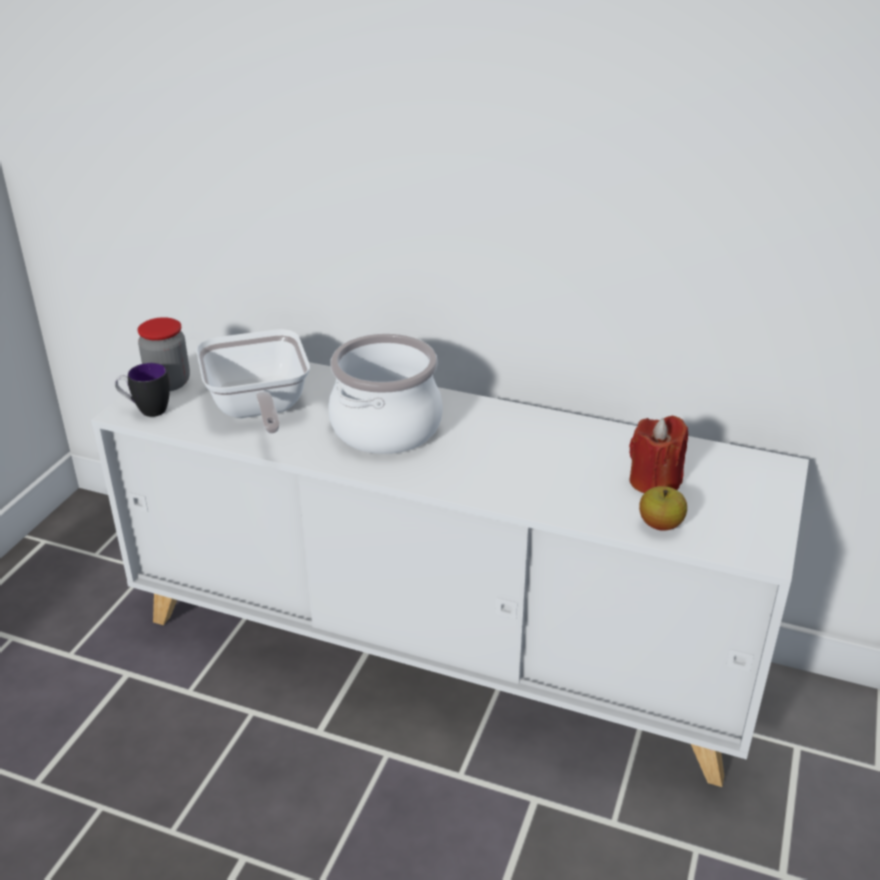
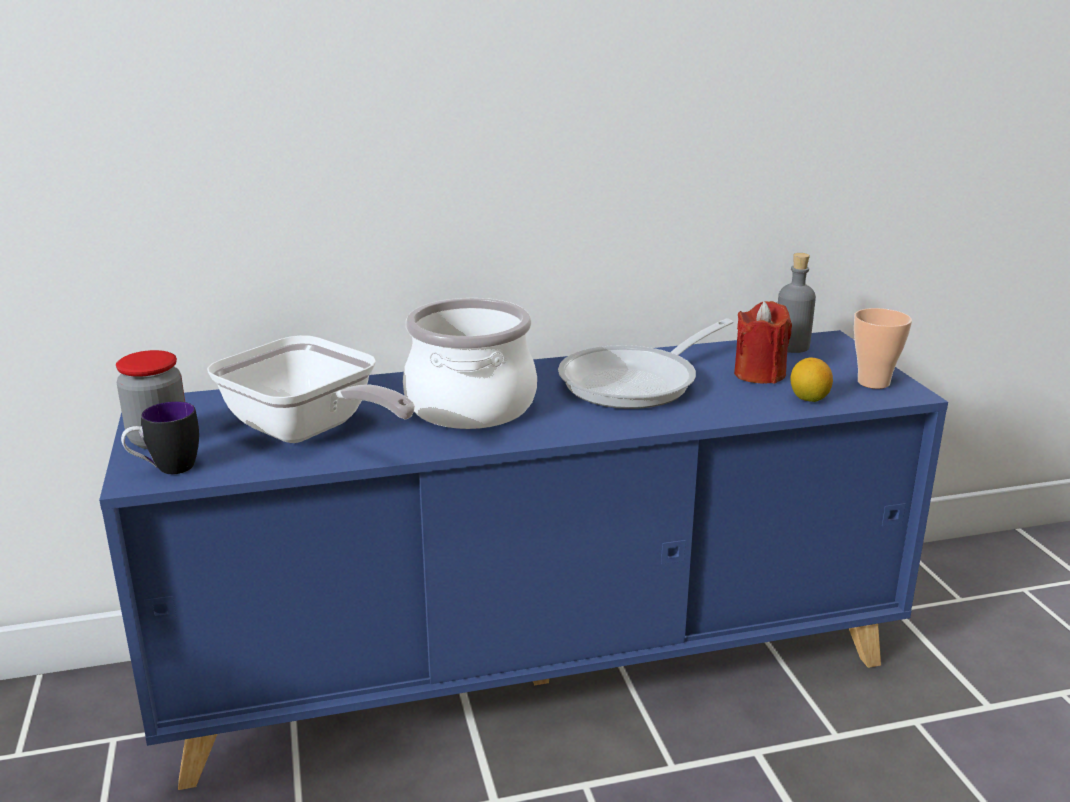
camera: 35 degrees left, 10 degrees down
white cabinet [91,339,809,787] -> blue cabinet [99,330,948,790]
apple [639,486,687,531] -> lemon [790,358,833,402]
none -> frying pan [558,319,733,409]
none -> grey bottle [778,253,816,353]
none -> cup [854,308,912,389]

